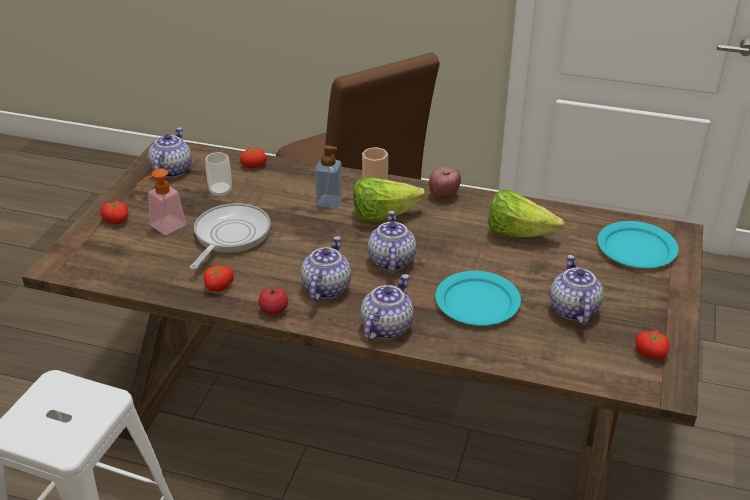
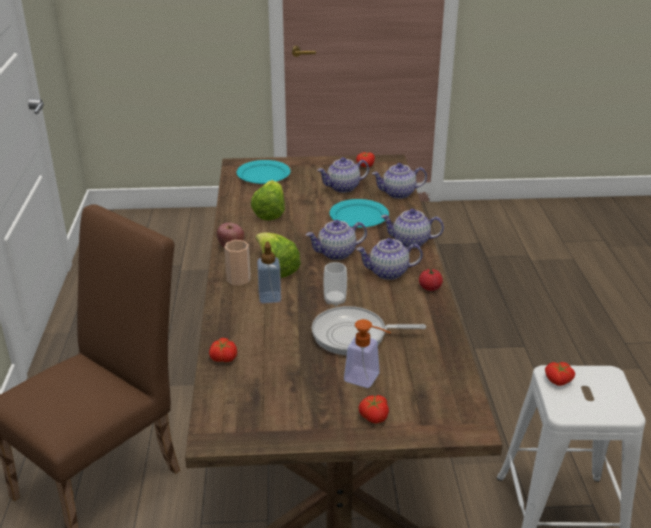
camera: 110 degrees left, 5 degrees down
teapot [148,128,191,178] -> teapot moved to [372,163,427,199]
tomato [204,265,234,292] -> tomato moved to [545,362,575,386]
cup [205,152,232,198] -> cup moved to [324,262,347,306]

